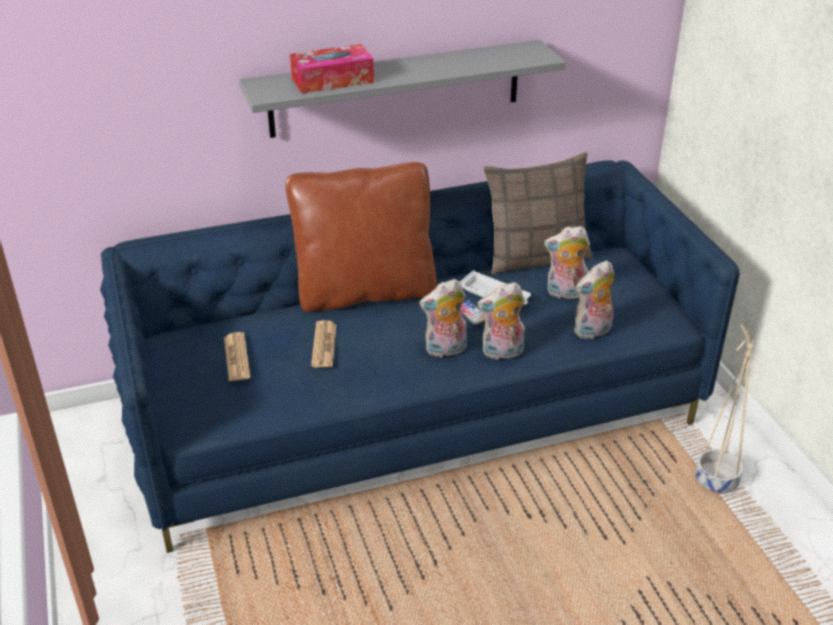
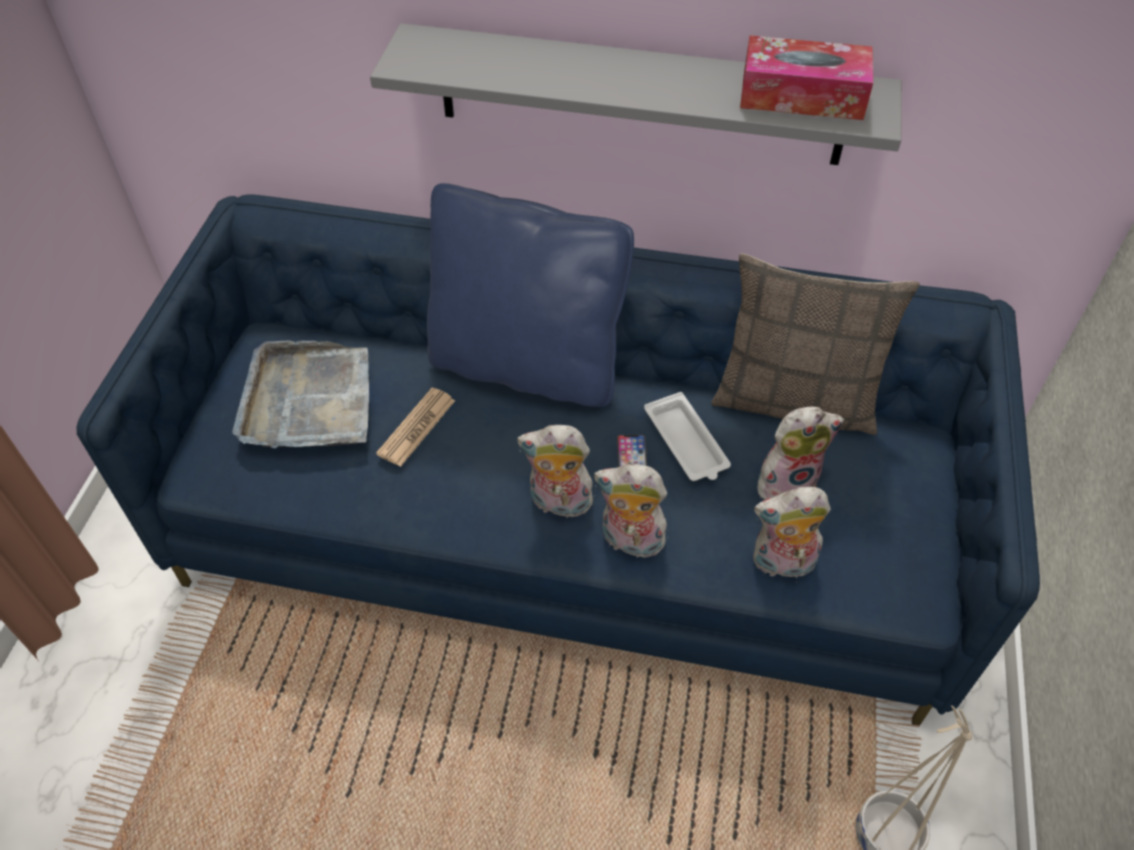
camera: 30 degrees right, 15 degrees up
newspaper [224,332,250,381] -> grey tray [232,340,369,448]
brown pillow [285,162,437,312] -> blue pillow [427,183,634,407]
tissue box [290,44,374,94] -> tissue box moved to [740,35,873,120]
plush toy [544,226,590,299] -> plush toy turned 135 degrees clockwise [757,407,845,503]

